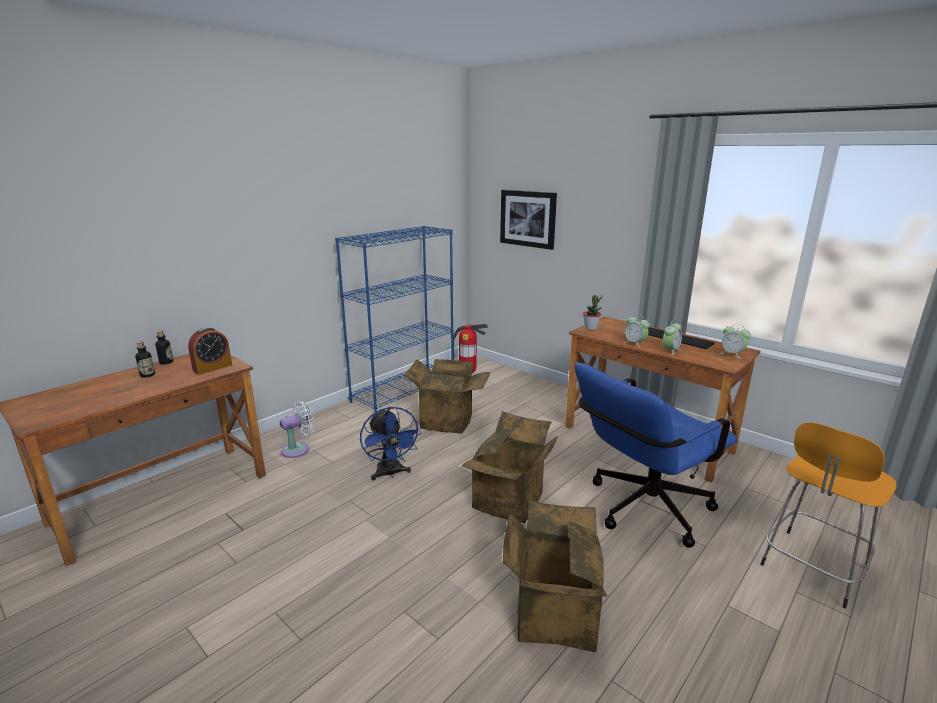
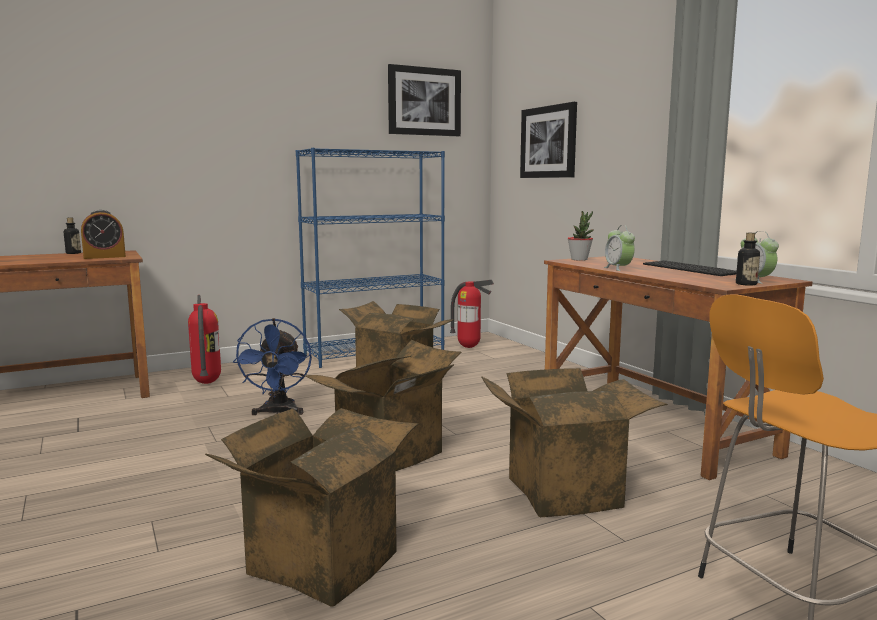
camera: 20 degrees right, 10 degrees down
bottle [135,342,155,377] -> bottle moved to [736,233,760,286]
white fan [280,401,314,458] -> fire extinguisher [188,295,221,384]
blue office chair [575,363,737,548] -> cardboard box [481,368,667,517]
alarm clock [663,321,682,355] -> none
none -> picture [388,64,461,136]

